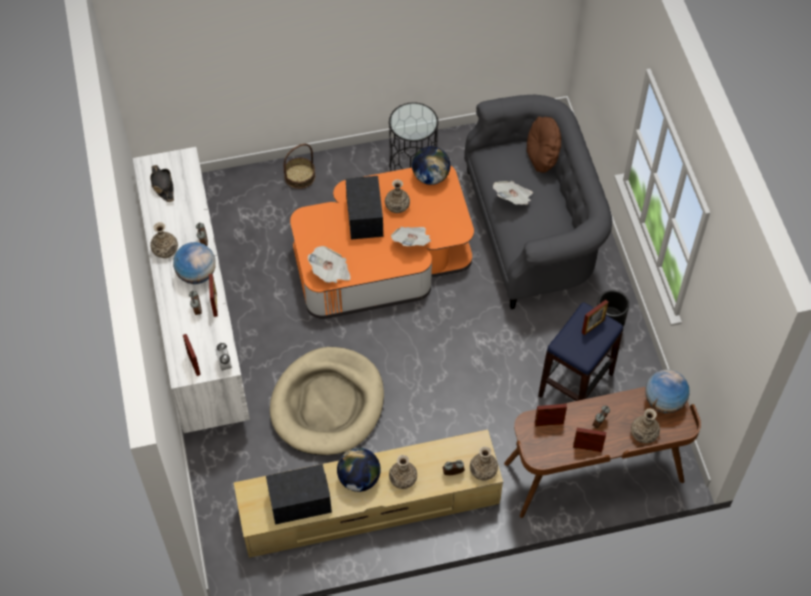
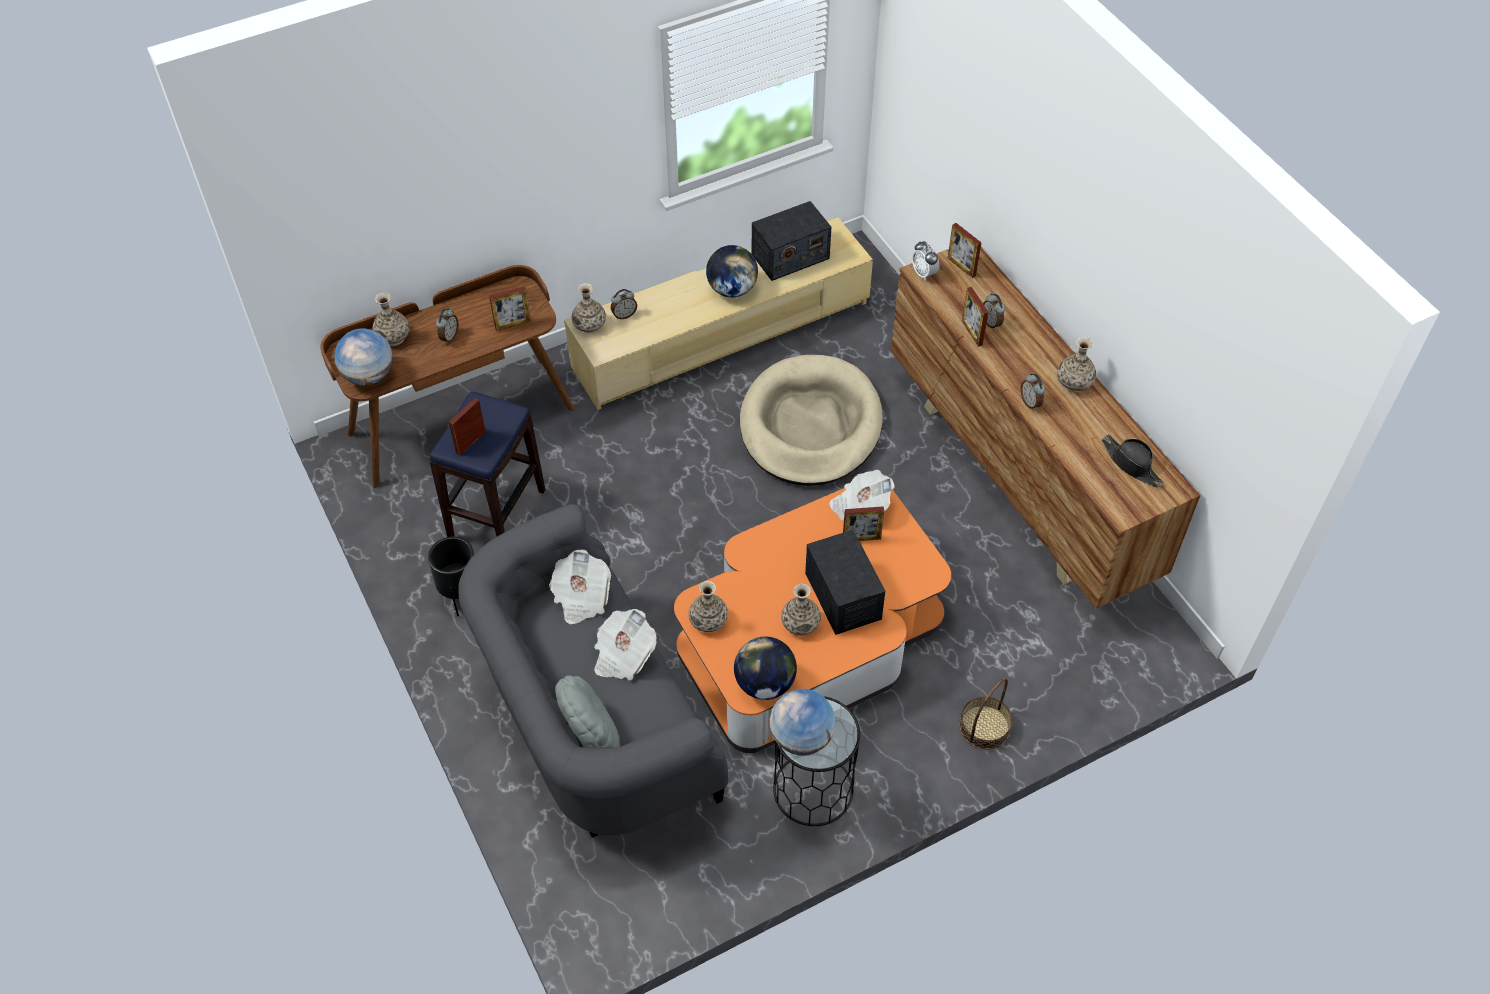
camera: 165 degrees right, 5 degrees down
white cabinet [133,147,250,433] -> brown cabinet [891,248,1201,609]
globe [173,242,216,284] -> globe moved to [770,689,836,756]
vase [389,455,417,489] -> vase moved to [689,581,728,632]
newspaper [391,227,431,246] -> newspaper moved to [549,549,611,624]
brown pillow [527,117,561,173] -> grey pillow [555,675,620,748]
picture frame [573,428,606,452] -> picture frame moved to [843,506,884,541]

